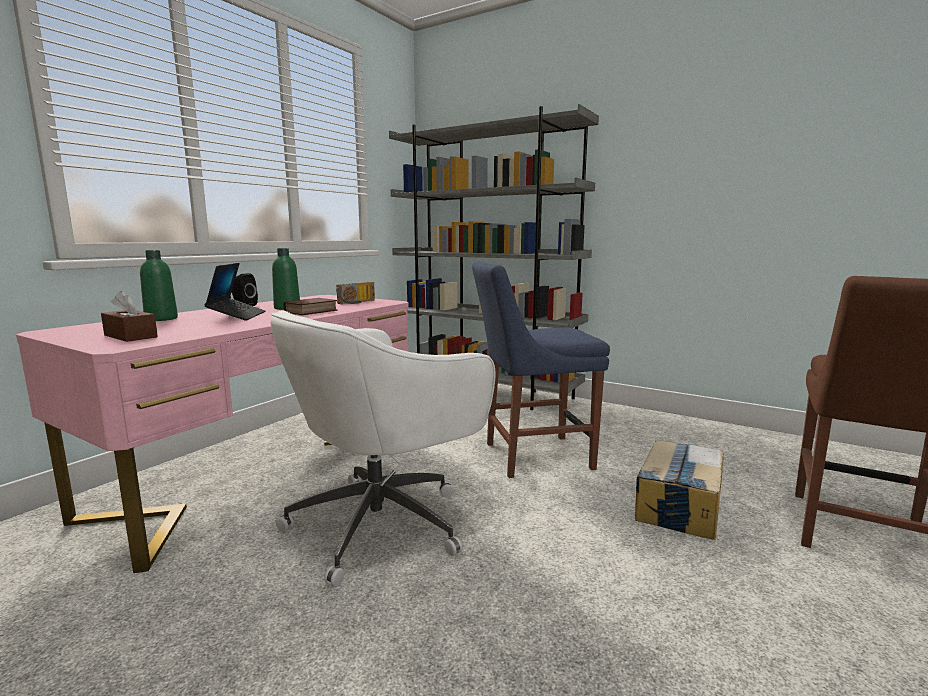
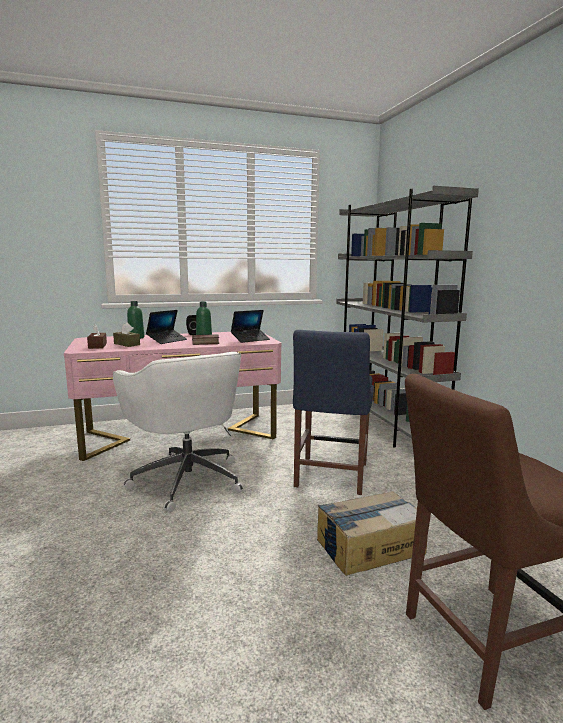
camera: 40 degrees right, 0 degrees up
white office chair [271,310,495,587] -> white office chair turned 120 degrees counterclockwise [113,352,244,512]
radio [336,282,375,304] -> laptop [231,310,270,343]
blue chair [472,261,610,478] -> blue chair turned 105 degrees counterclockwise [293,330,374,495]
none -> brown tissue box [113,322,140,347]

